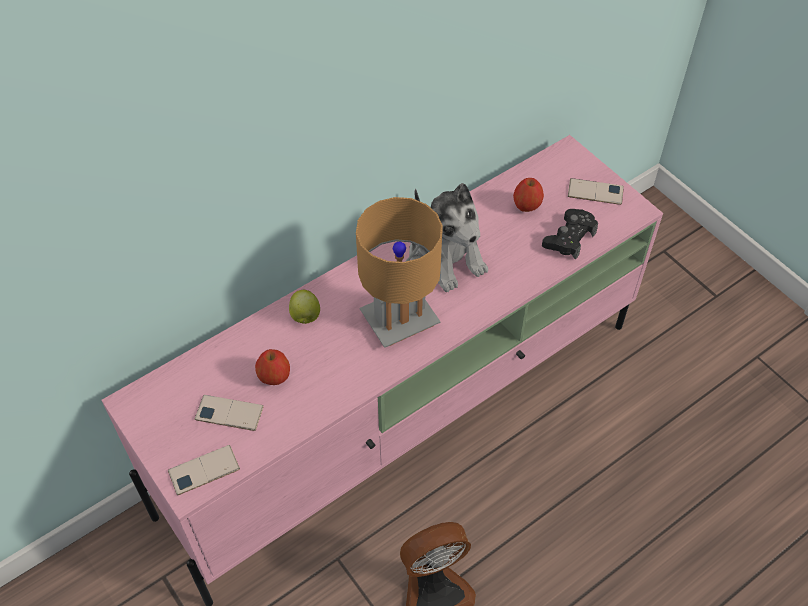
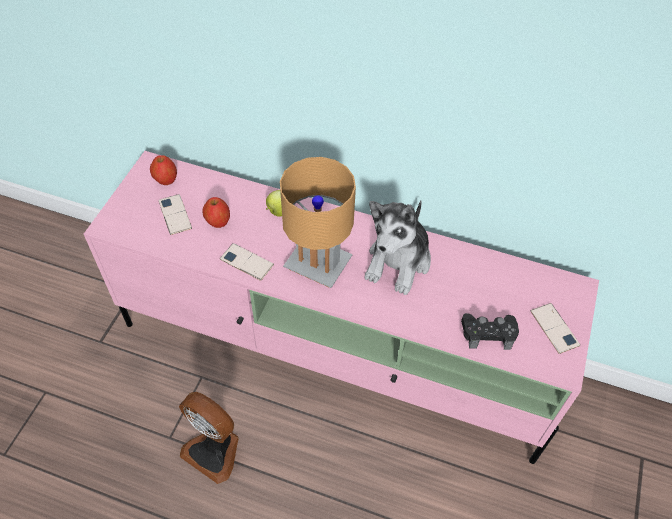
camera: 55 degrees right, 0 degrees up
phone [168,445,240,495] -> phone moved to [220,243,274,281]
apple [513,178,544,212] -> apple moved to [150,155,177,185]

